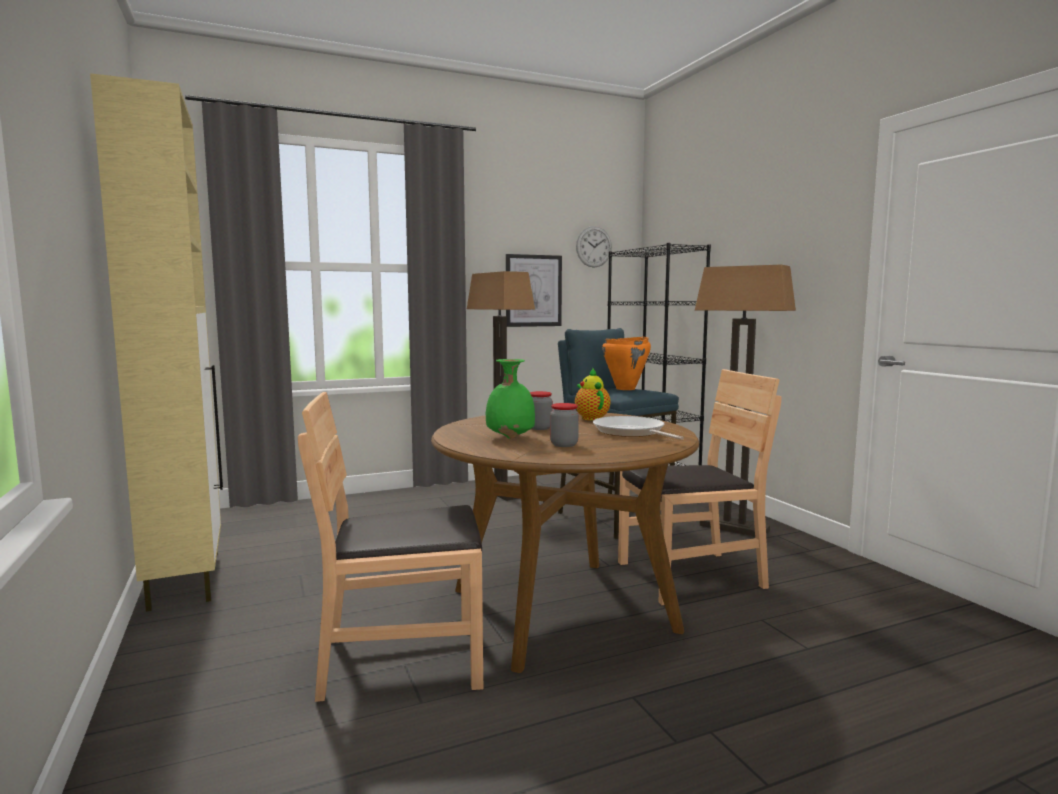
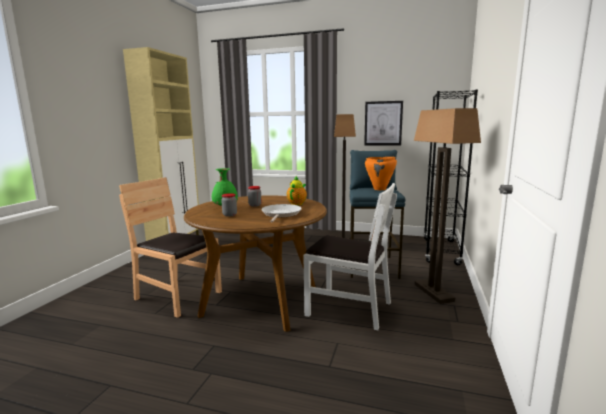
camera: 40 degrees right, 5 degrees up
wall clock [576,226,612,267] -> none
brown chair [618,369,782,605] -> white chair [303,183,397,330]

